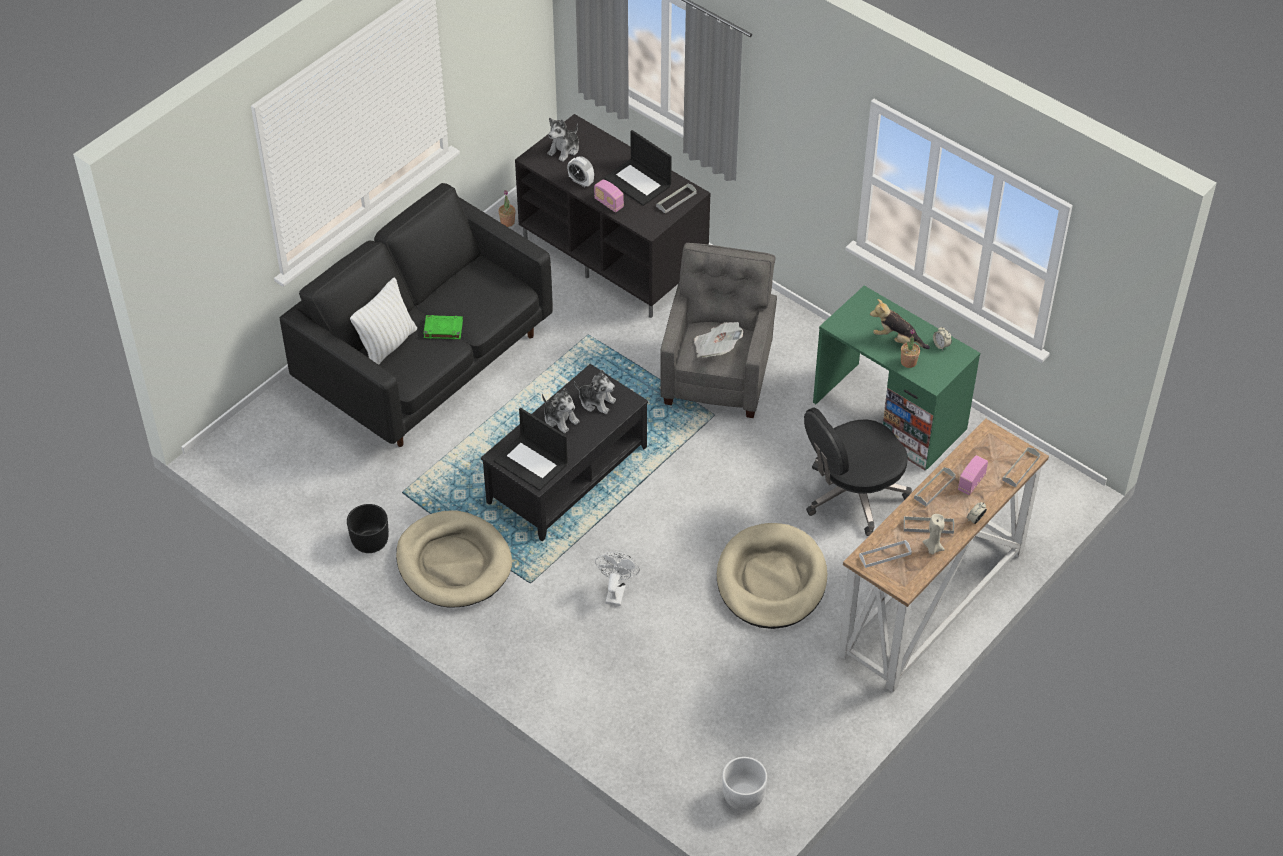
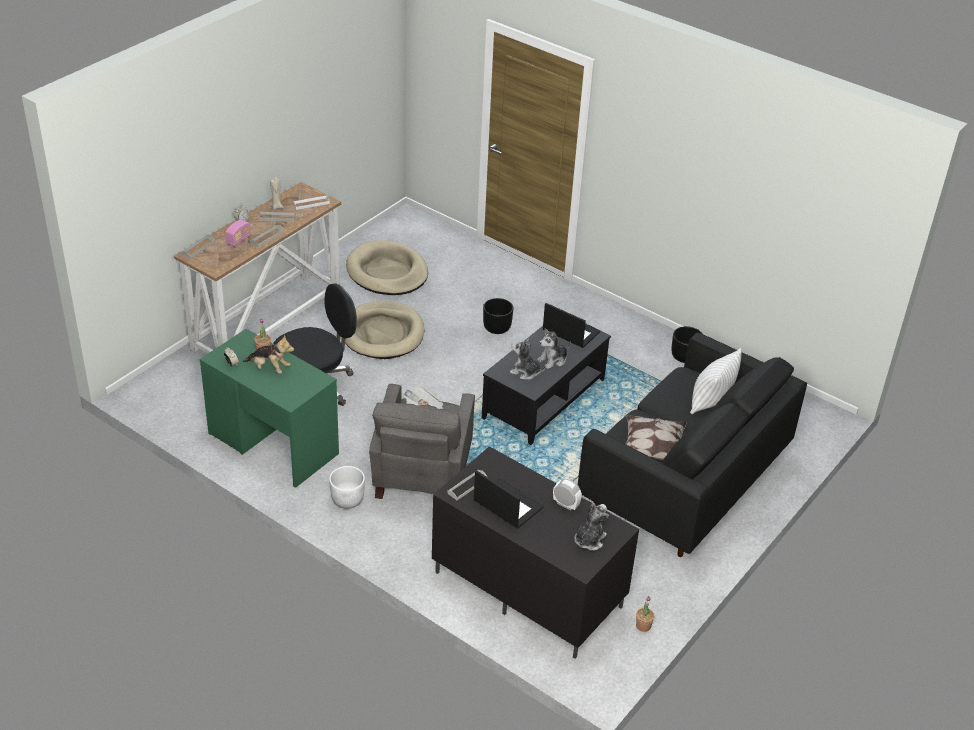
camera: 175 degrees right, 10 degrees down
beige dog bed [396,510,512,608] -> beige dog bed moved to [346,240,428,295]
green book [423,315,463,339] -> none
plush toy [542,388,580,433] -> plush toy turned 75 degrees counterclockwise [537,328,571,369]
radio [594,180,624,213] -> none
white fan [595,552,640,606] -> black planter [483,298,513,334]
white planter [722,757,767,811] -> white planter moved to [329,466,365,509]
none -> pillow [626,415,687,460]

